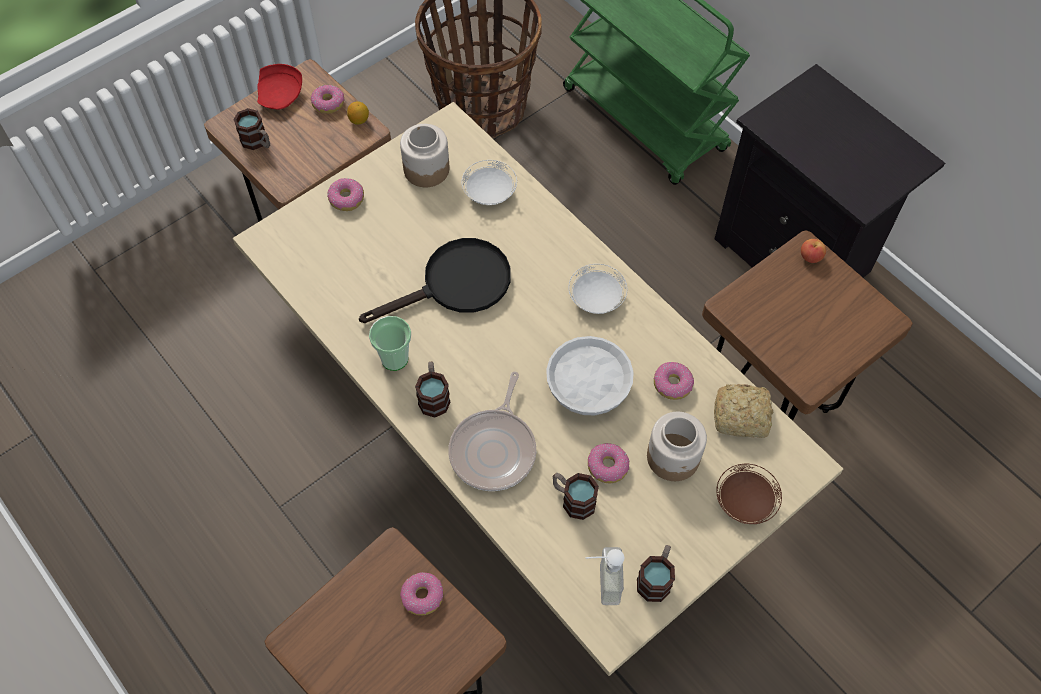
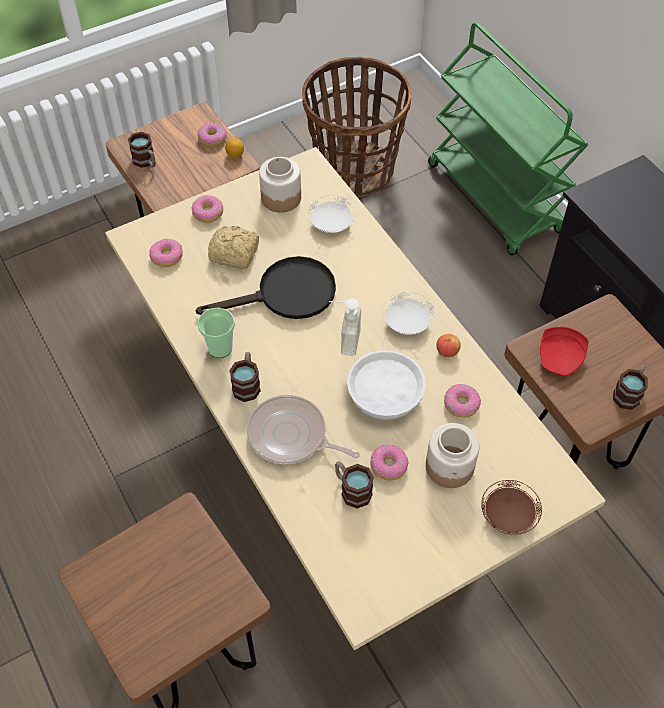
camera: 10 degrees right, 5 degrees down
red plate [257,64,302,110] -> red plate moved to [540,327,589,376]
donut [400,572,443,615] -> donut moved to [149,239,183,267]
frying pan [449,372,536,491] -> frying pan turned 90 degrees clockwise [247,395,360,464]
soap dispenser [586,547,625,605] -> soap dispenser moved to [329,299,361,356]
mug [637,545,675,602] -> mug moved to [613,365,648,410]
bread [714,384,773,438] -> bread moved to [208,226,259,269]
apple [801,239,826,263] -> apple moved to [436,334,461,357]

